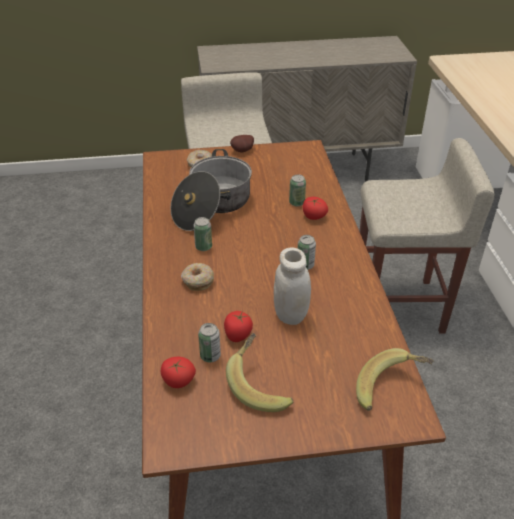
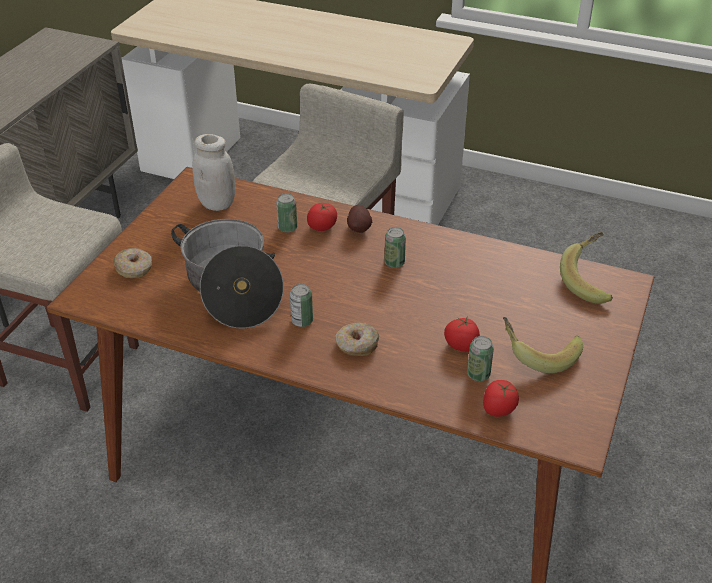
camera: 60 degrees left, 0 degrees up
potato [230,135,254,152] -> potato moved to [347,205,372,233]
white jar [274,247,311,325] -> white jar moved to [192,134,235,211]

